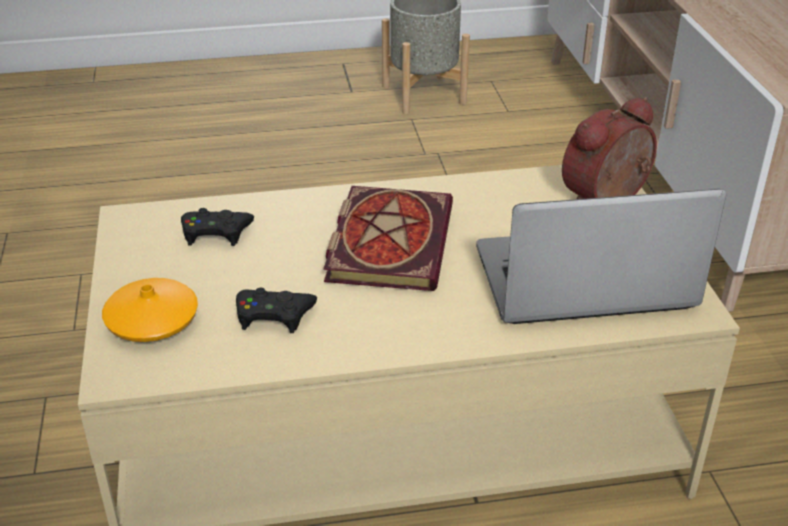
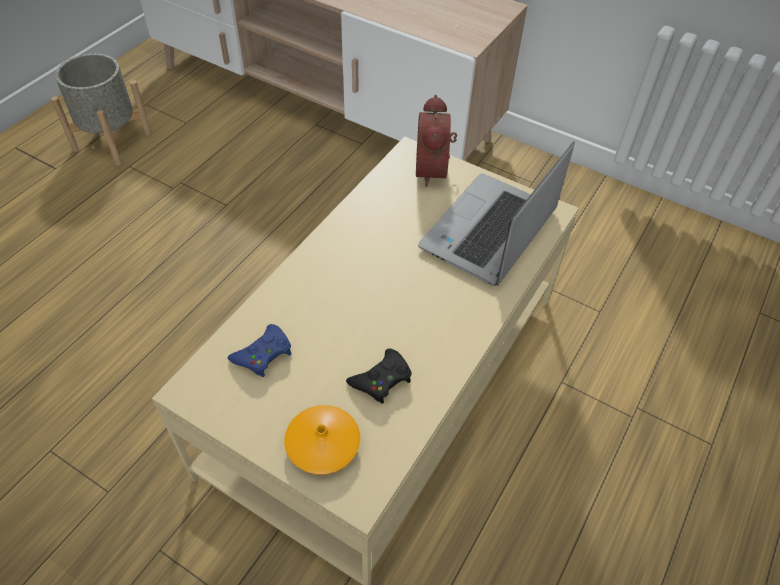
camera: 50 degrees left, 15 degrees up
black game controller [181,208,254,246] -> blue game controller [228,324,291,377]
book [323,186,453,291] -> none

